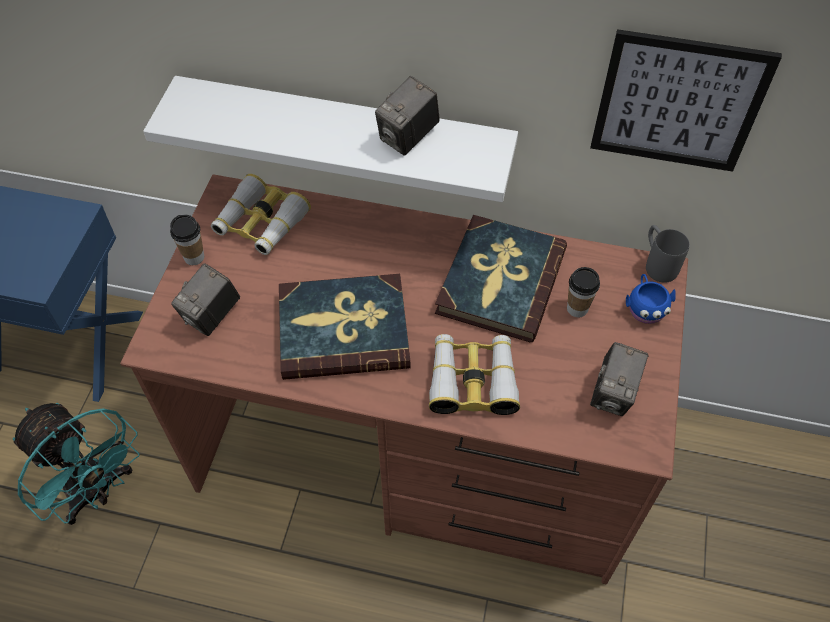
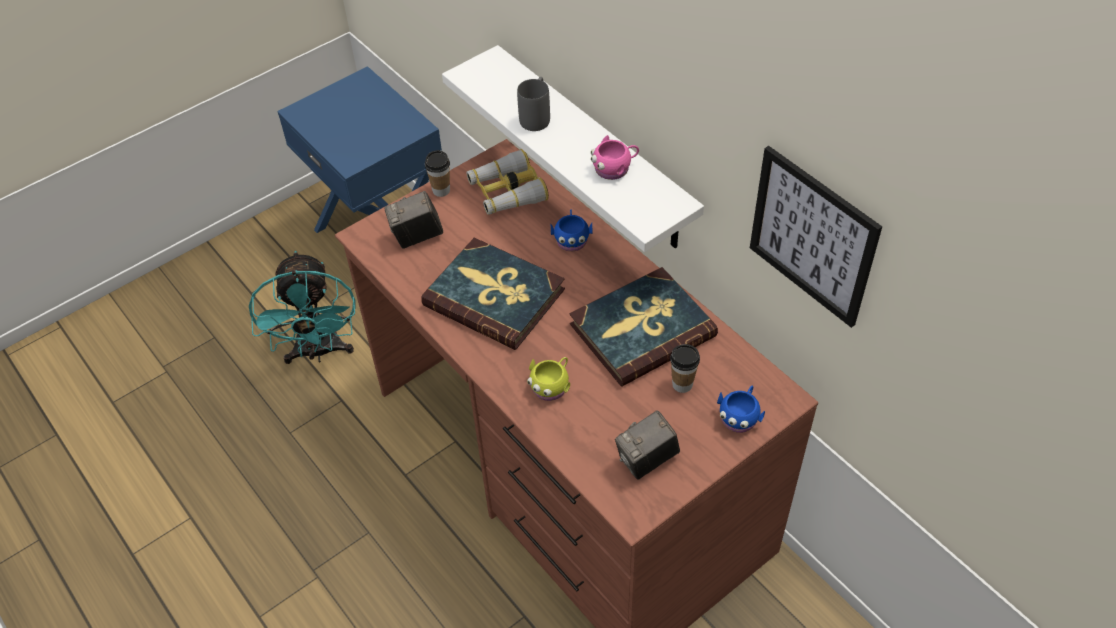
camera: 40 degrees right, 5 degrees down
camera [375,76,440,156] -> pink mug [591,135,639,180]
binoculars [429,334,520,415] -> yellow mug [527,357,570,401]
grey mug [646,225,690,283] -> grey mug moved to [517,77,550,131]
none -> blue mug [551,209,592,251]

